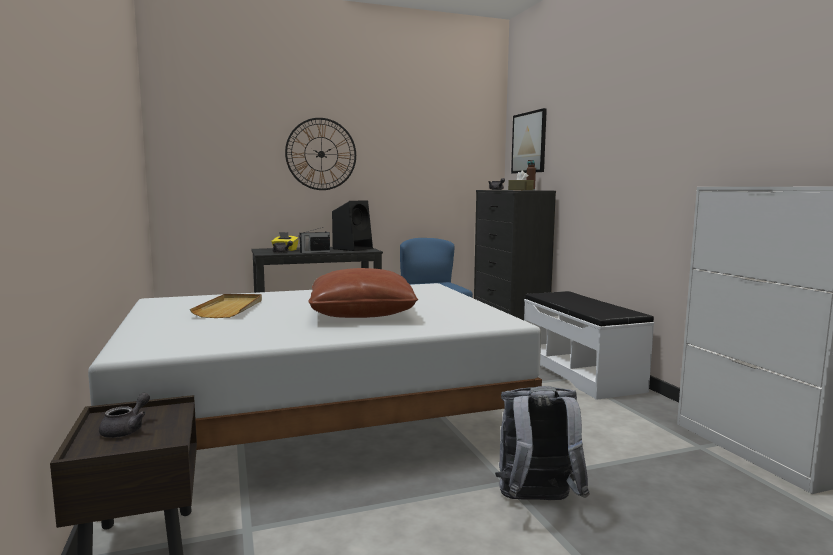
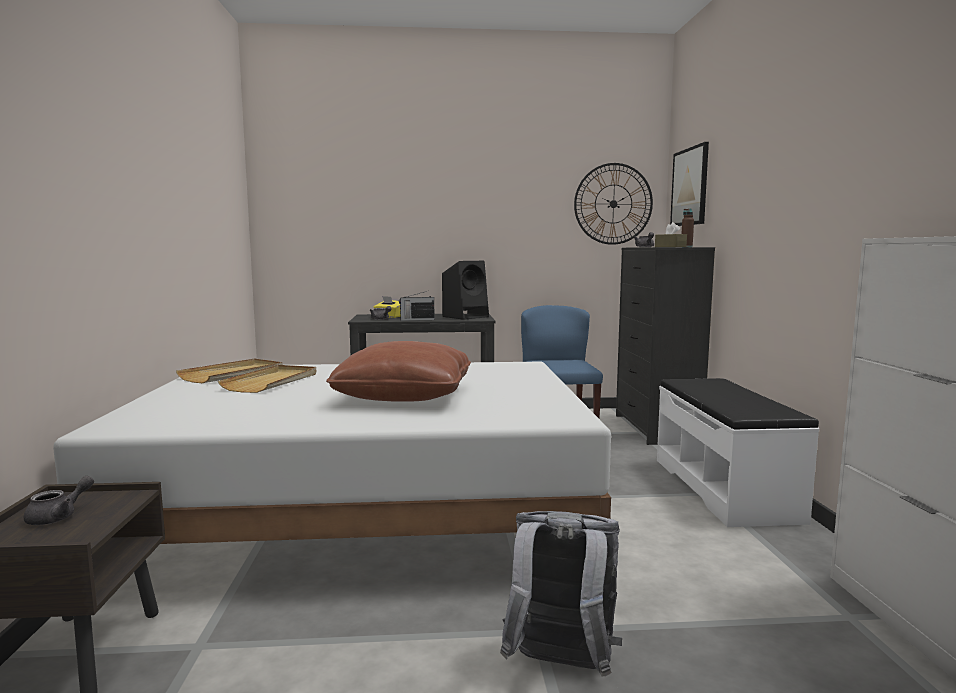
camera: 15 degrees right, 0 degrees up
wall clock [285,118,356,190] -> wall clock moved to [574,163,653,245]
none -> beige tray [176,358,282,383]

